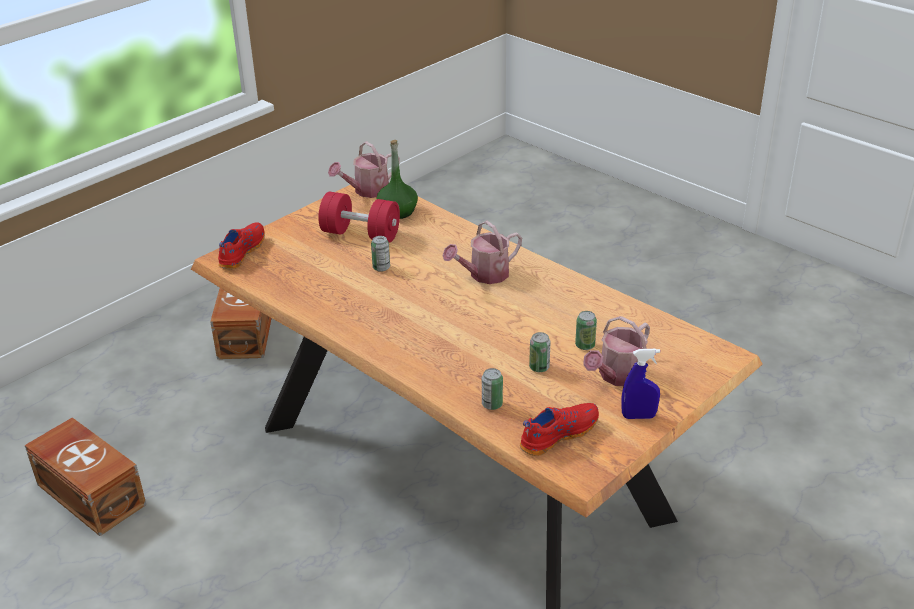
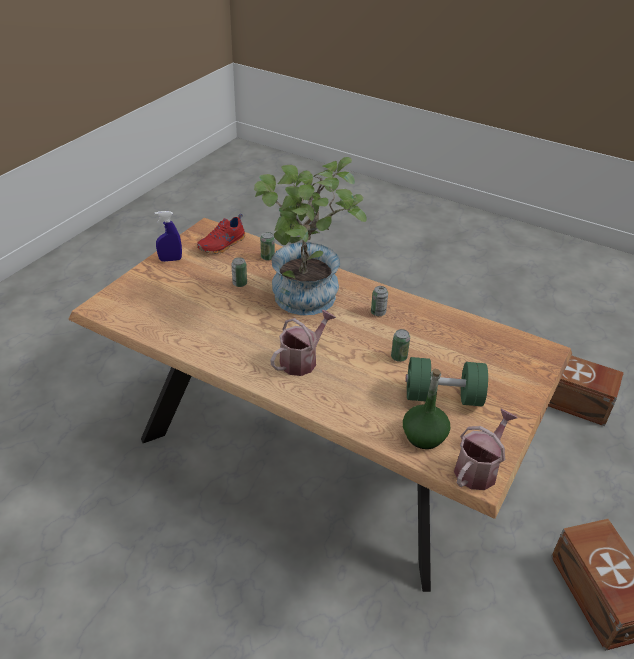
camera: 165 degrees right, 5 degrees up
red shoe [218,222,265,269] -> none
red dumbbell [318,192,400,243] -> green dumbbell [405,357,488,406]
can [575,311,597,350] -> can moved to [371,286,388,316]
watering can [583,316,650,386] -> none
none -> potted plant [254,157,367,315]

